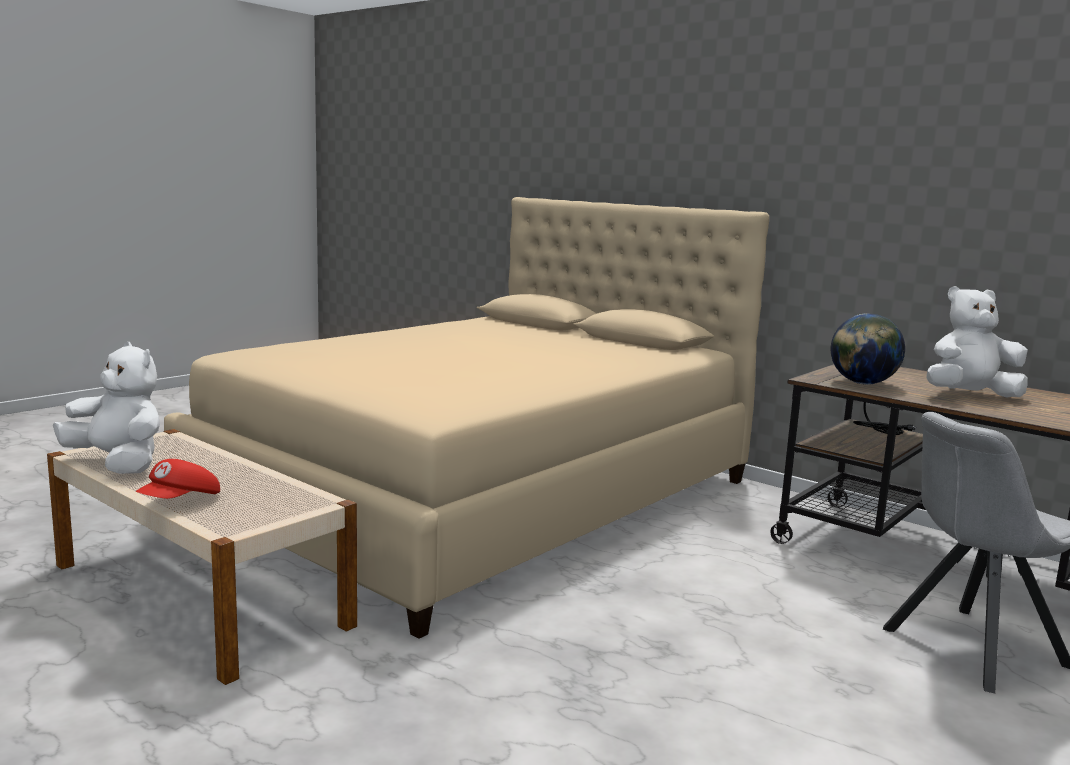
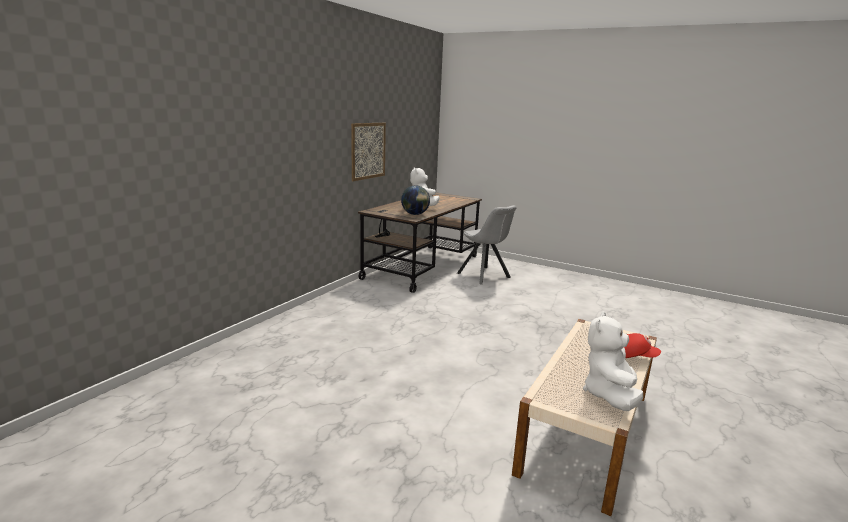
camera: 100 degrees left, 5 degrees up
beige bed [164,197,769,639] -> none
none -> picture [351,122,386,181]

